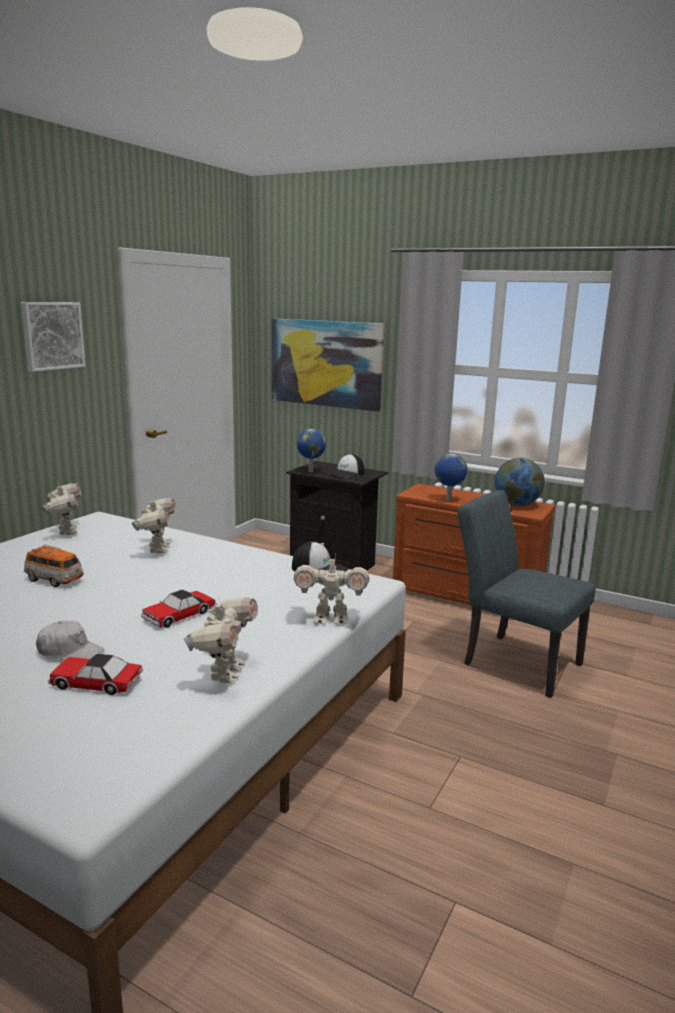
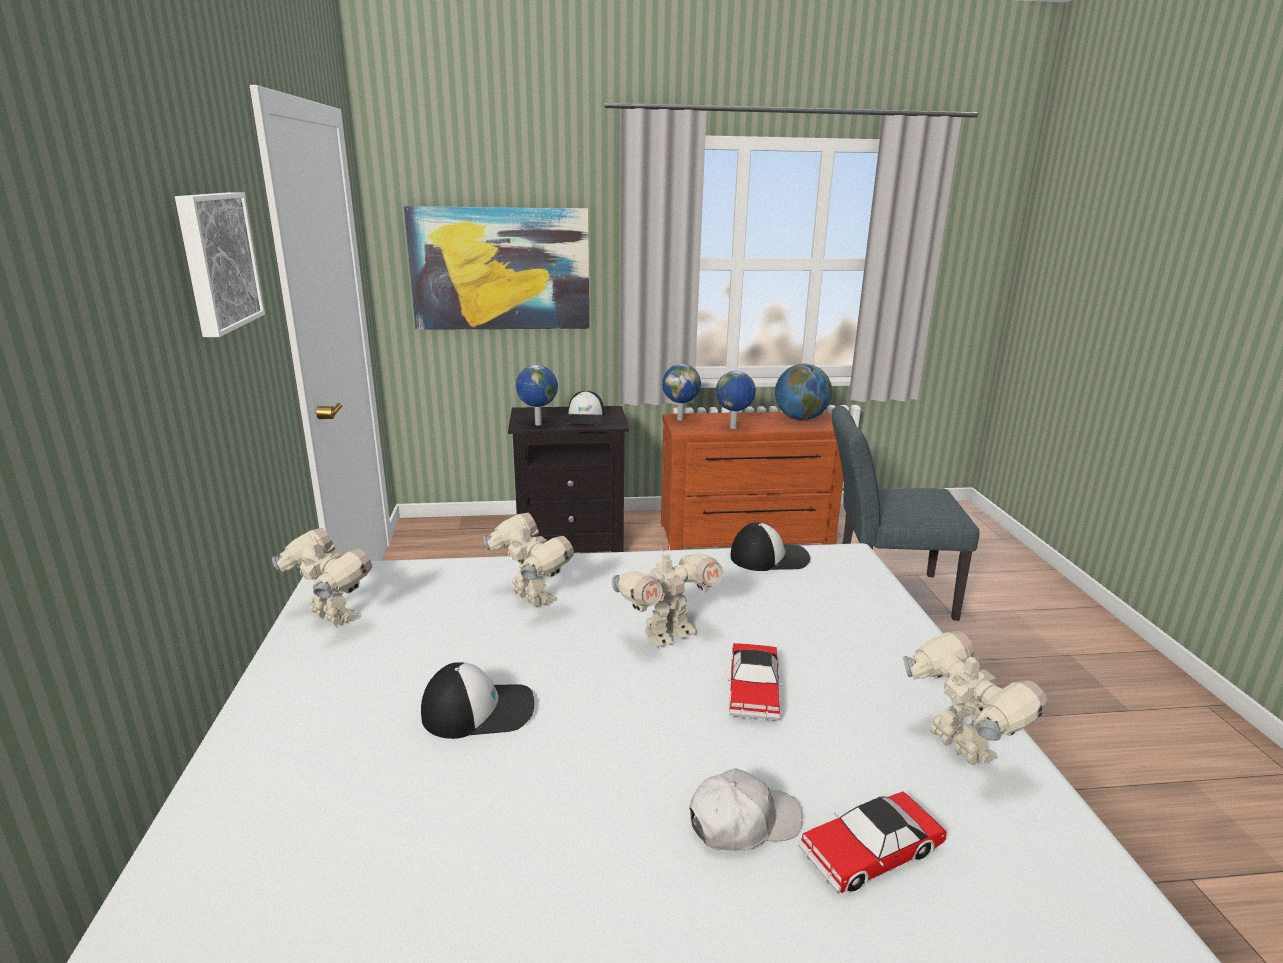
camera: 35 degrees left, 5 degrees up
toy car [24,545,84,587] -> cap [421,662,534,739]
toy robot [294,552,370,625] -> toy robot moved to [612,546,724,647]
none -> globe [662,364,701,421]

